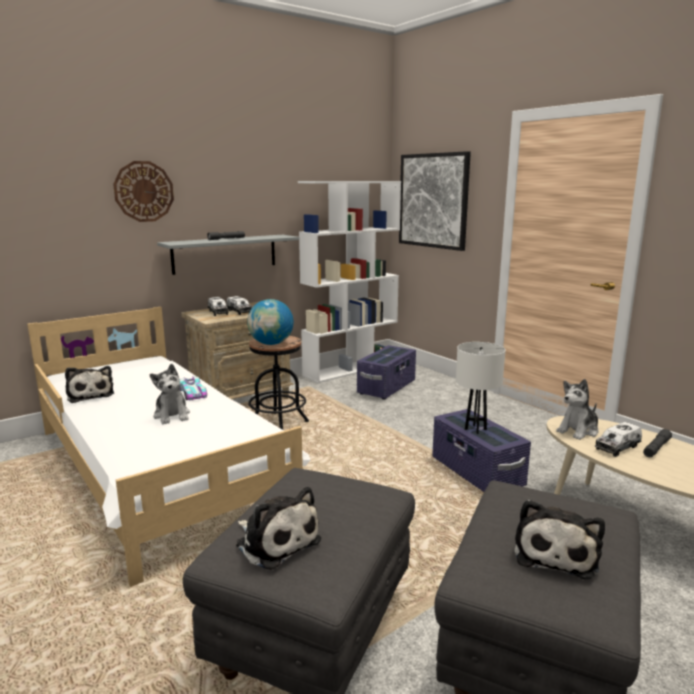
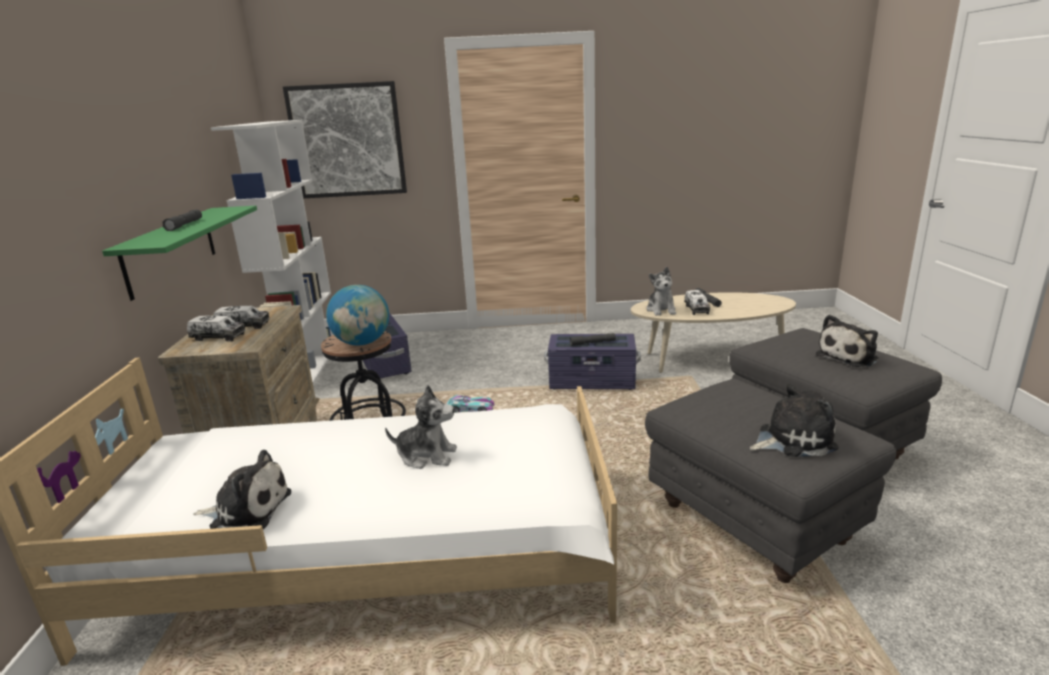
camera: 55 degrees left, 5 degrees up
wall clock [113,161,174,222] -> none
grey shelf [157,235,299,275] -> green shelf [102,206,257,301]
toy car [179,376,207,400] -> toy car moved to [447,395,494,413]
white table lamp [456,342,506,434] -> grey flashlight [570,333,616,346]
plush toy [515,499,605,579] -> plush toy turned 90 degrees clockwise [816,315,879,367]

